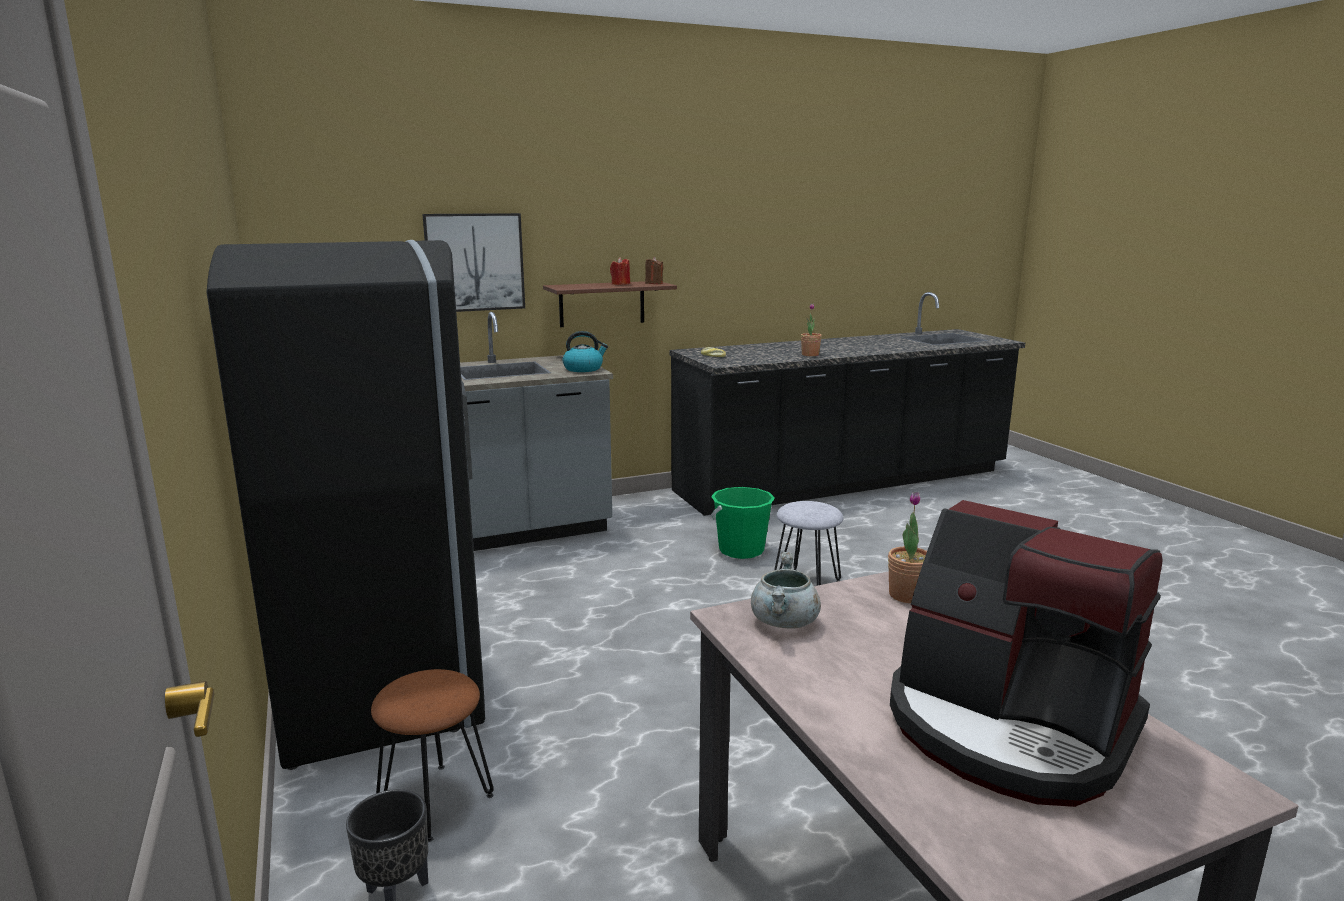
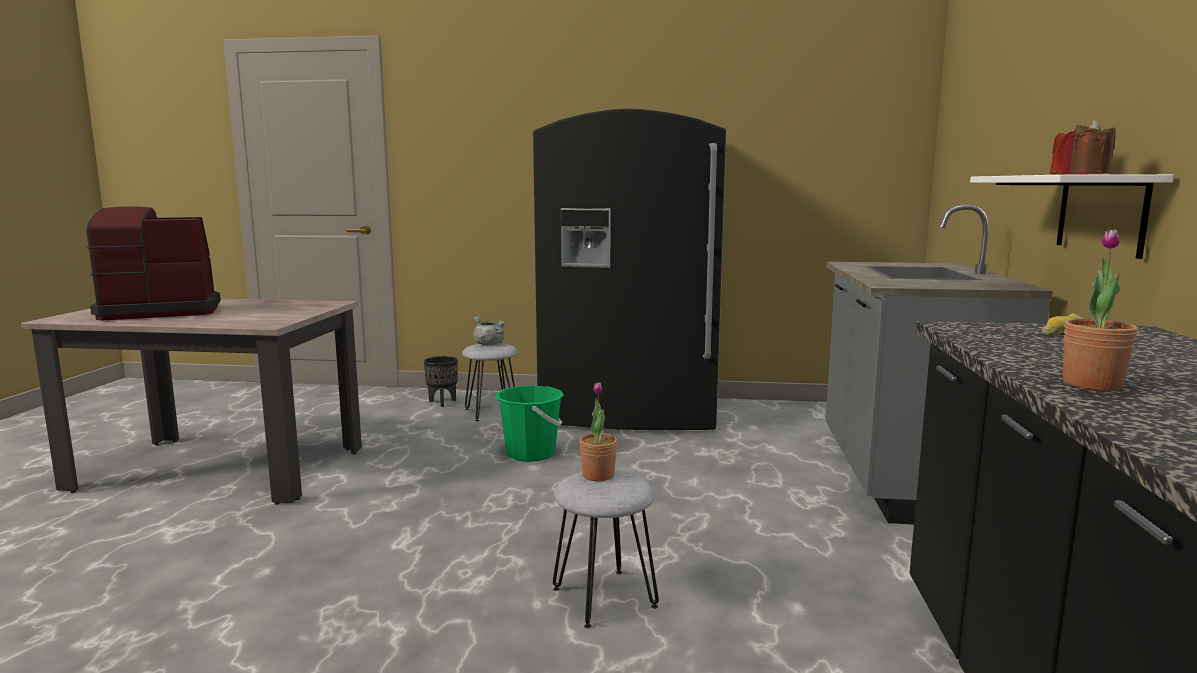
camera: 120 degrees right, 5 degrees down
brown stool [371,669,494,842] -> grey stool [462,343,518,421]
picture [422,213,525,312] -> none
brown shelf [543,281,677,327] -> white shelf [970,174,1174,259]
kettle [563,331,608,372] -> none
green bucket [711,487,775,559] -> green bucket moved to [496,385,564,462]
grey cooking pot [751,552,821,629] -> grey cooking pot moved to [473,316,506,346]
potted plant [888,492,927,603] -> potted plant moved to [579,382,618,481]

